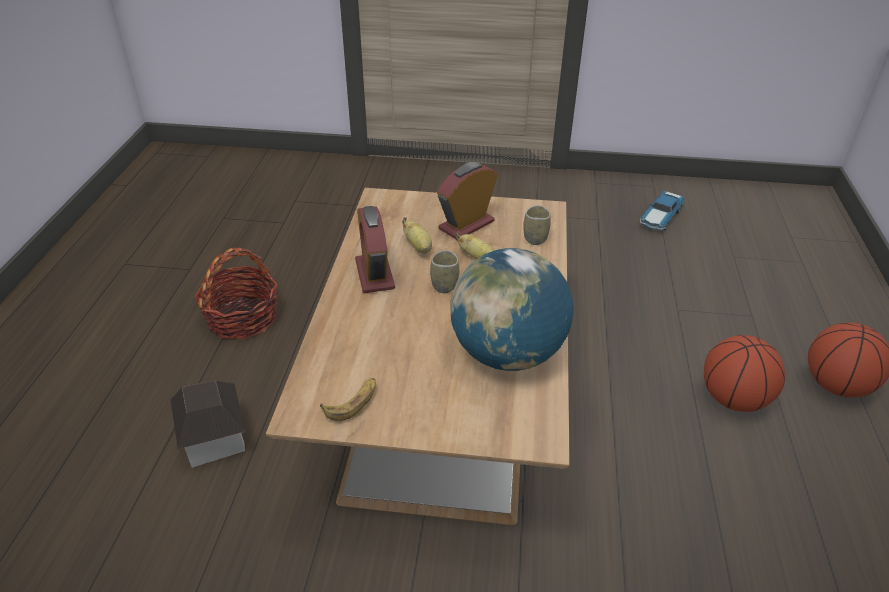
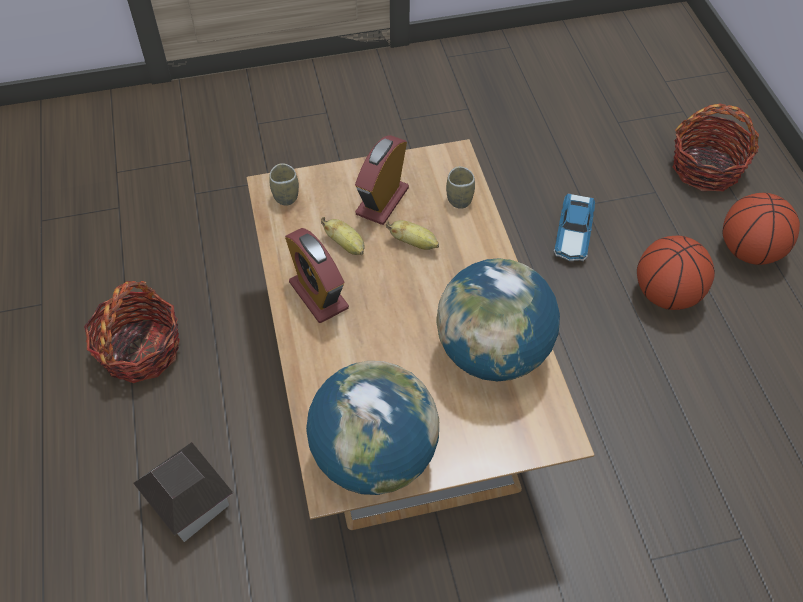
camera: 20 degrees left, 15 degrees up
banana [320,378,376,421] -> globe [306,361,439,495]
cup [430,250,459,293] -> cup moved to [269,163,299,206]
toy car [639,191,685,231] -> toy car moved to [554,193,595,261]
none -> basket [673,104,759,191]

